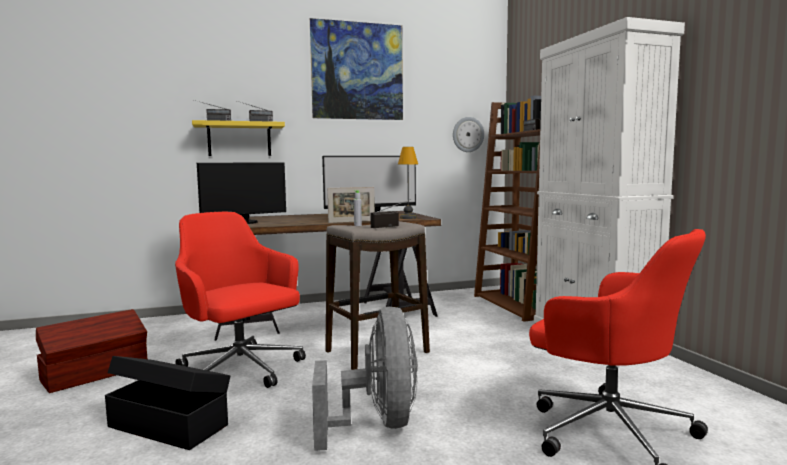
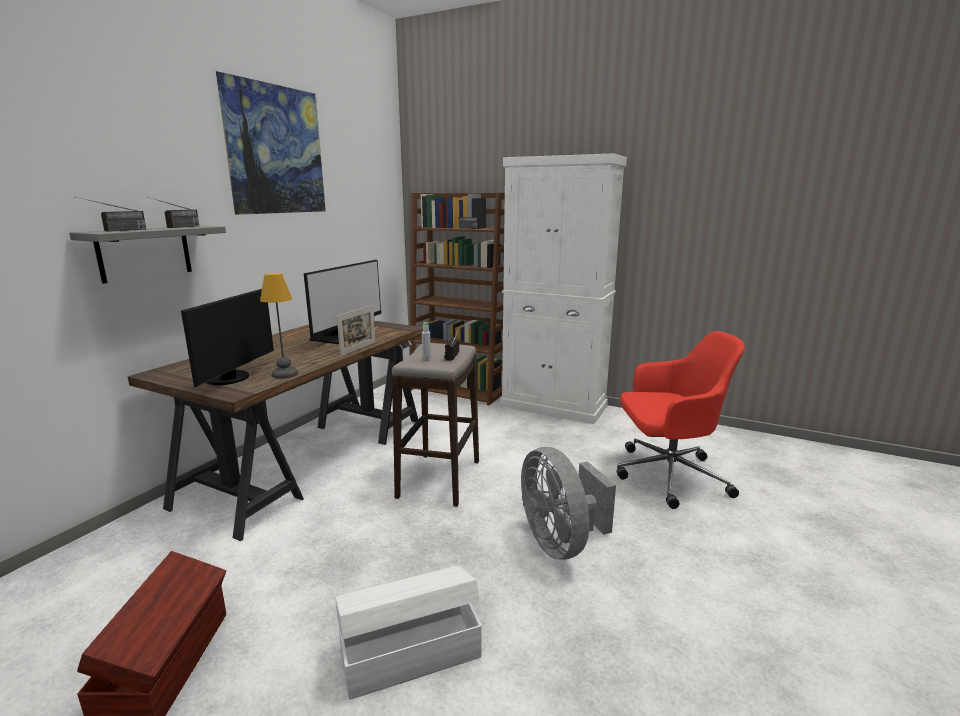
camera: 45 degrees left, 10 degrees up
black storage box [105,356,230,450] -> white storage box [336,565,482,700]
red office chair [175,212,306,388] -> none
yellow shelf [192,120,285,156] -> grey shelf [69,225,226,284]
grey fan [312,307,418,451] -> grey fan turned 150 degrees counterclockwise [521,447,616,560]
table lamp [398,147,418,219] -> table lamp moved to [260,273,298,379]
wall clock [453,117,484,152] -> none

